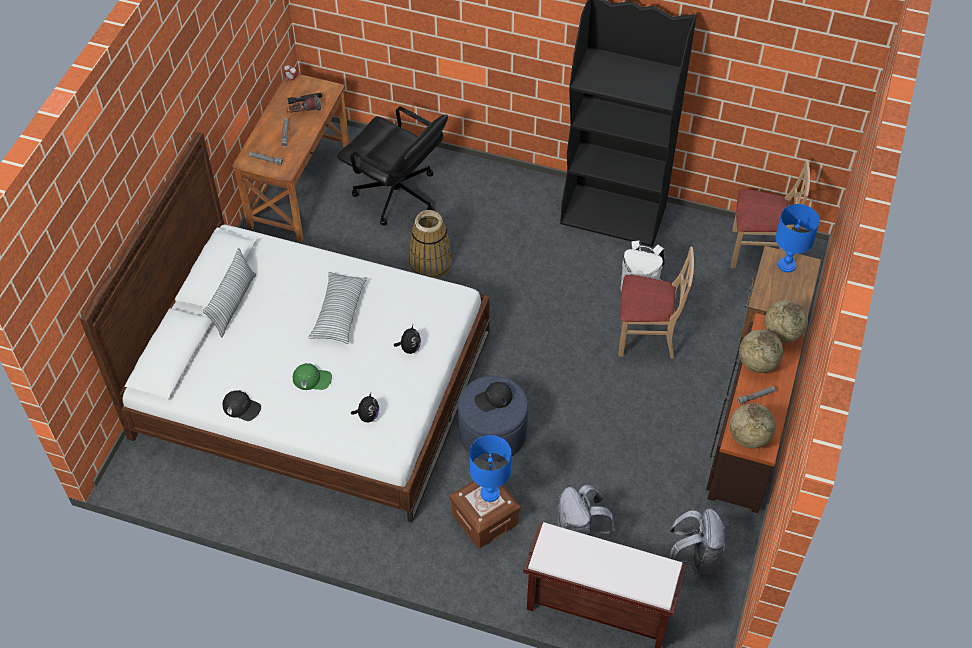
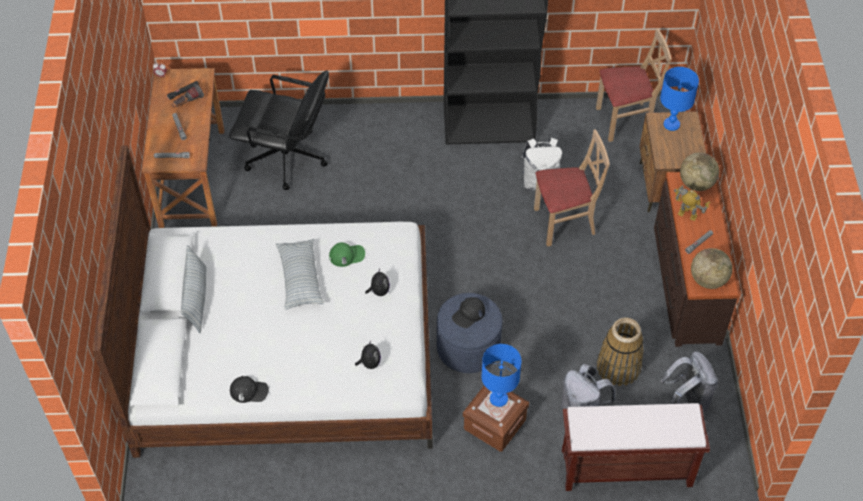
camera: 20 degrees left, 0 degrees up
green cap [292,363,332,390] -> green cap moved to [329,242,365,267]
basket [409,210,452,279] -> basket moved to [597,318,644,386]
globe [739,330,783,373] -> toy robot [674,185,710,221]

